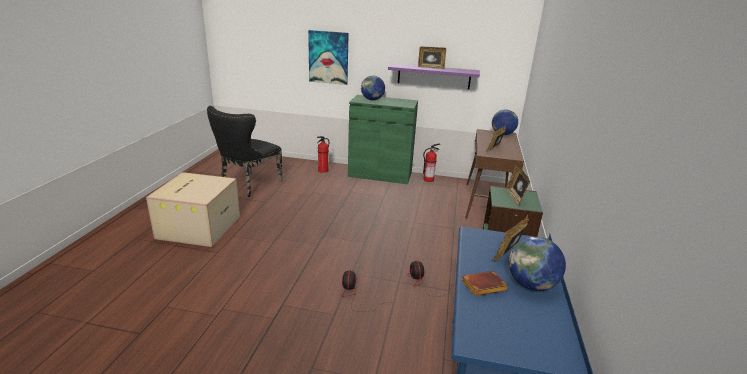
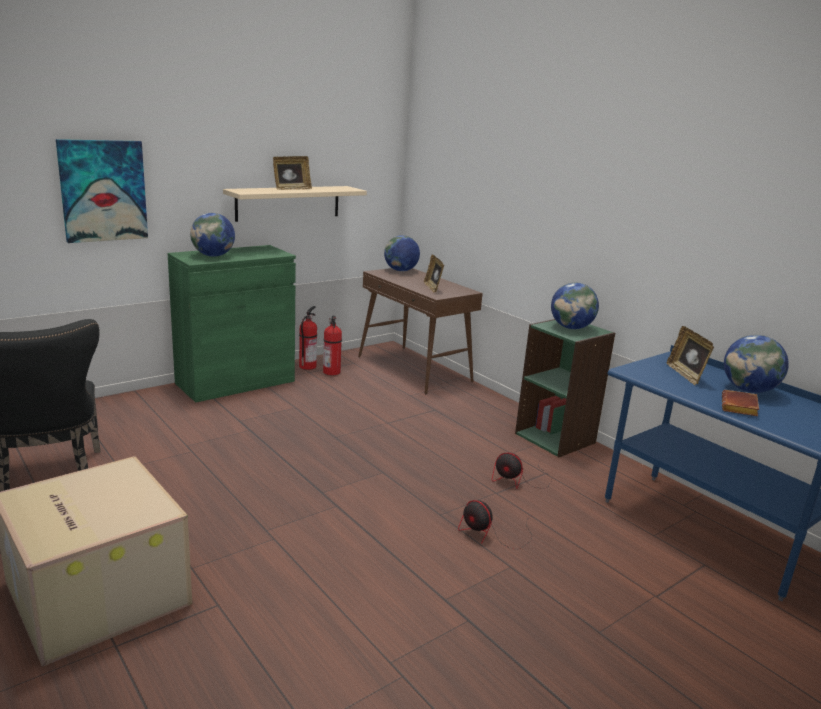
camera: 50 degrees left, 5 degrees down
fire extinguisher [317,136,329,173] -> fire extinguisher moved to [323,316,342,375]
purple shelf [388,63,480,90] -> beige shelf [223,186,367,222]
picture frame [506,165,530,206] -> globe [551,283,599,329]

